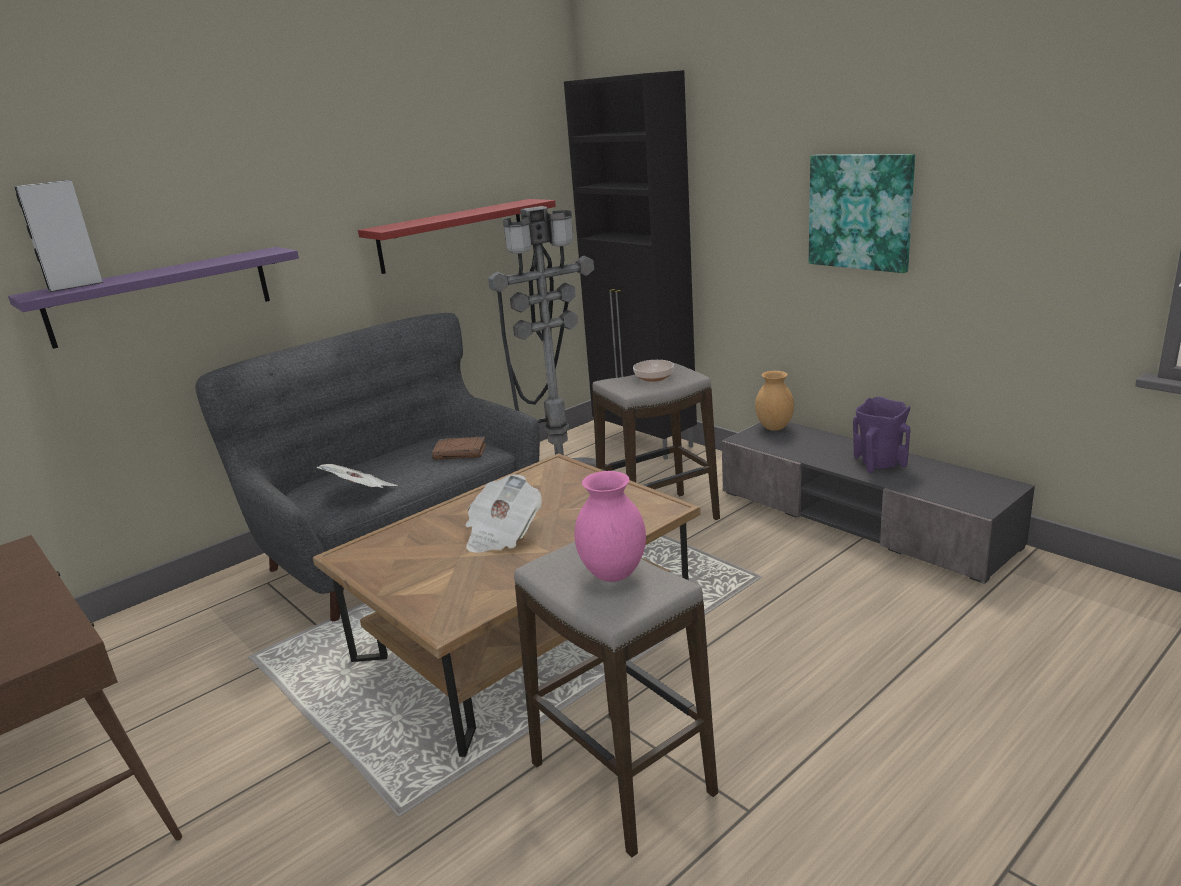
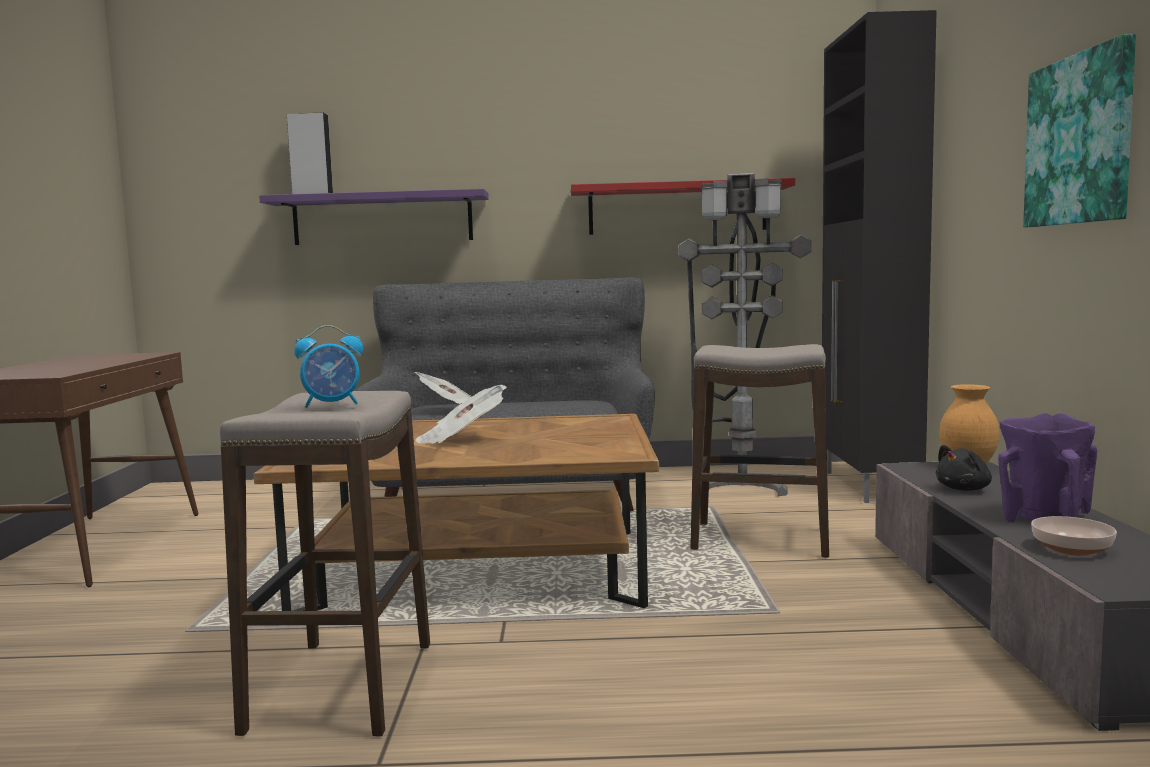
camera: 40 degrees right, 15 degrees down
brown book [432,436,486,460] -> none
pink vase [574,471,646,582] -> alarm clock [294,325,363,408]
bowl [633,360,674,382] -> bowl moved to [1031,516,1117,556]
none -> black plush toy [936,445,992,491]

